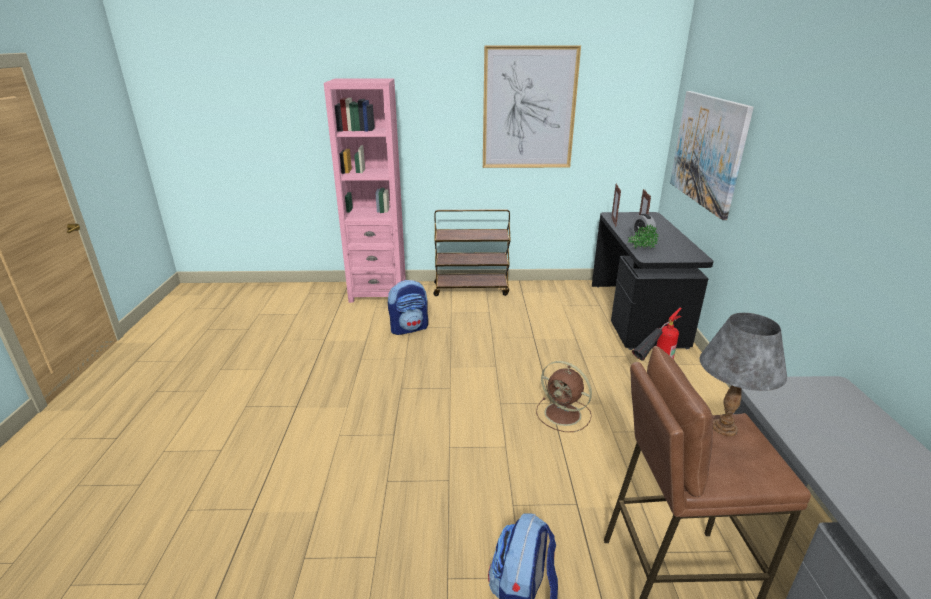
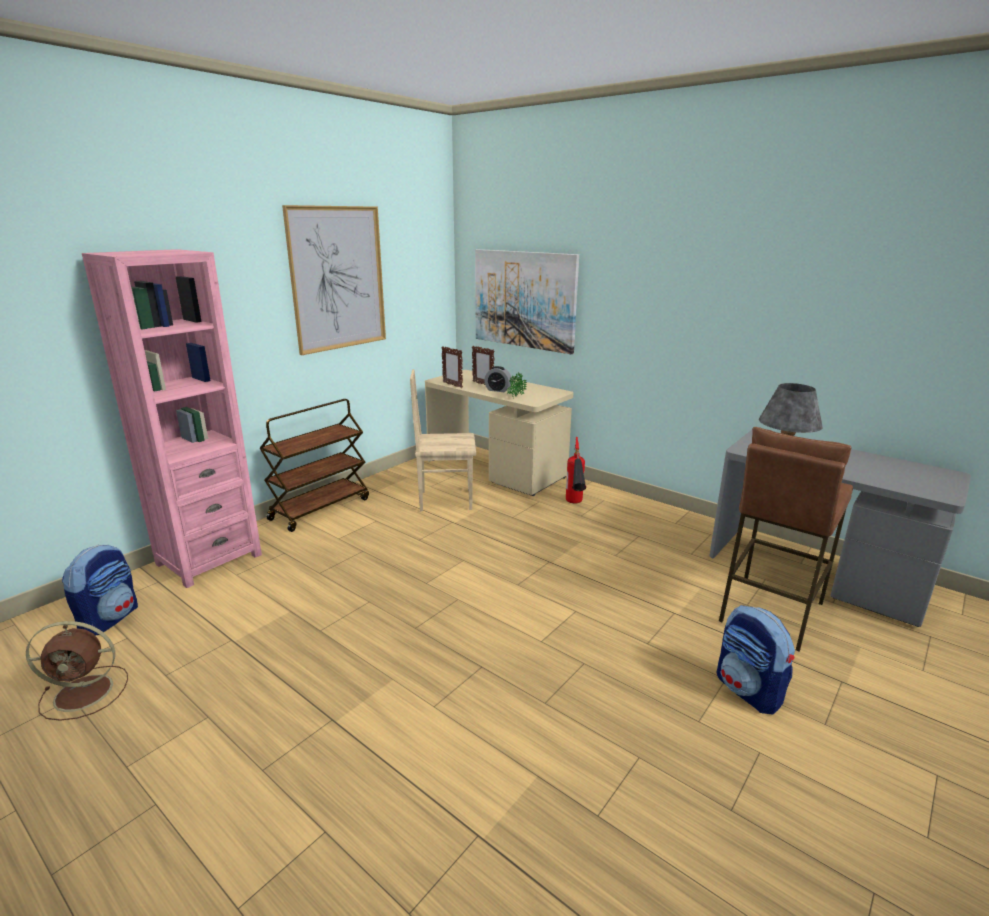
camera: 50 degrees left, 5 degrees down
backpack [388,280,428,335] -> backpack moved to [62,545,138,636]
brown fan [536,361,592,432] -> brown fan moved to [26,621,128,721]
black desk [592,212,714,350] -> beige desk [425,370,573,496]
none -> beige chair [410,369,476,511]

